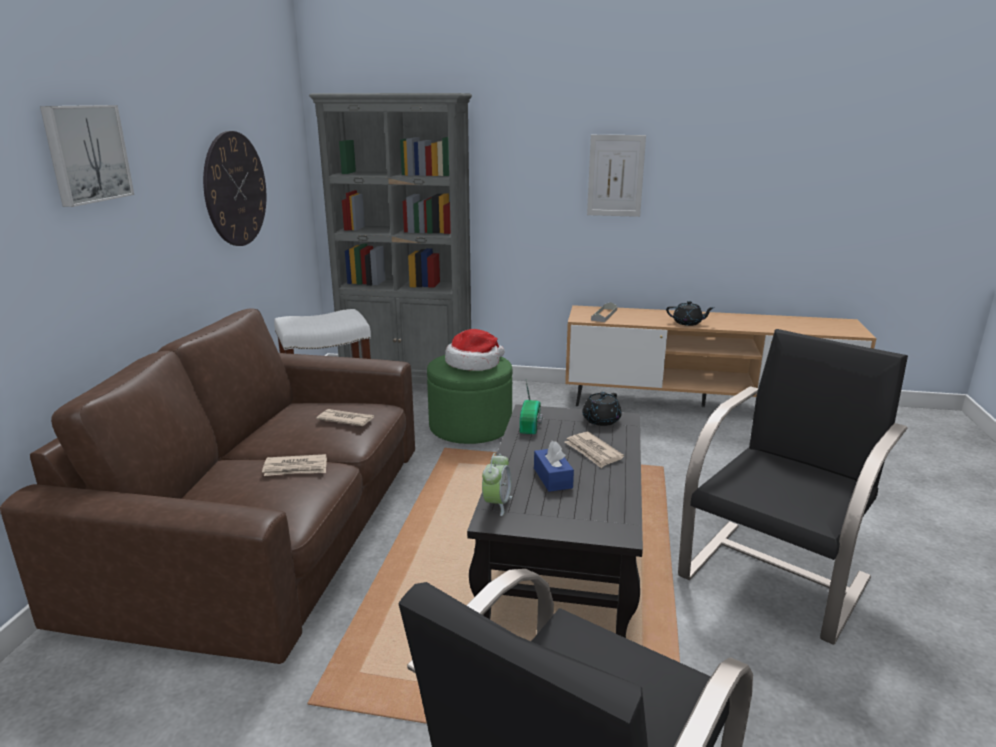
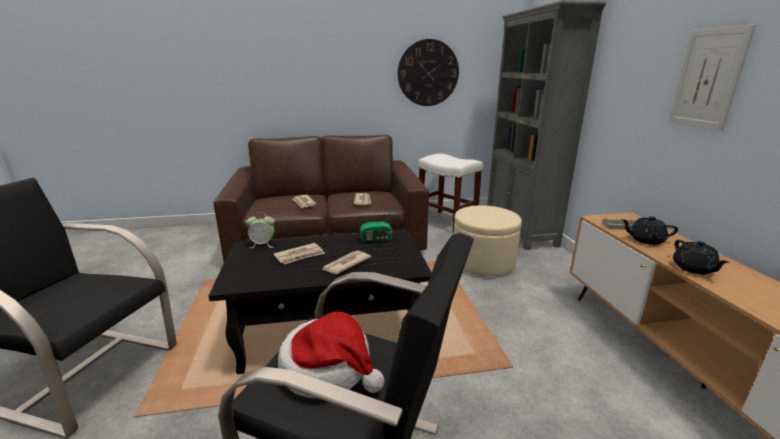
camera: 70 degrees right, 0 degrees up
picture [40,105,134,207] -> none
green ottoman [427,355,512,444] -> beige ottoman [453,205,522,277]
hat [445,329,505,371] -> hat moved to [278,312,385,398]
blue tissue box [534,441,574,492] -> newspaper [273,243,325,265]
black teapot [583,392,622,426] -> black teapot moved to [621,216,678,245]

